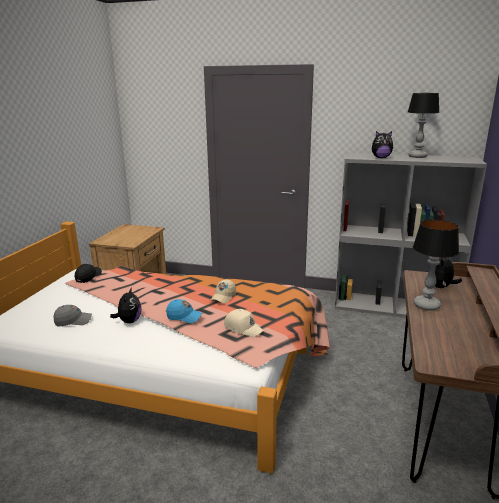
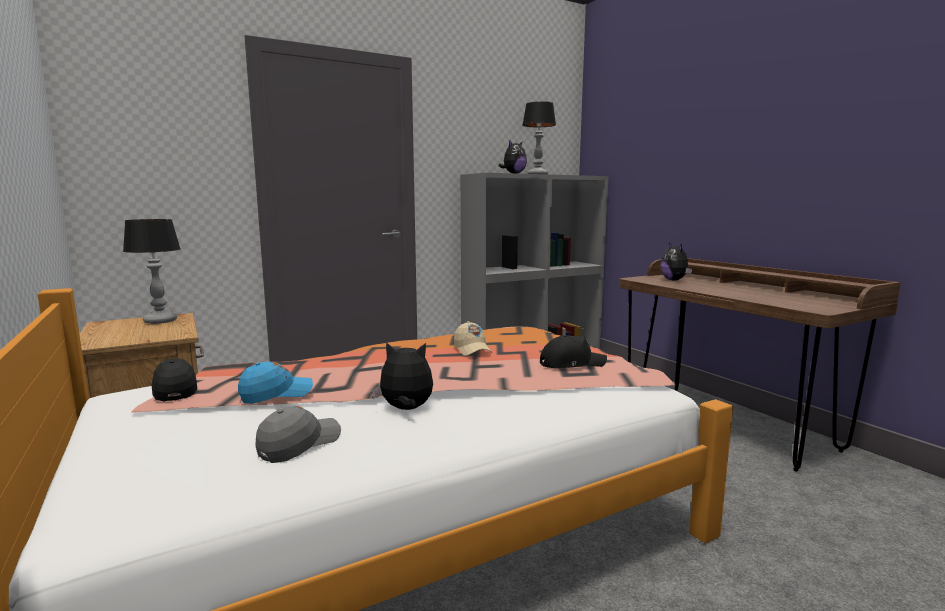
camera: 45 degrees left, 10 degrees down
plush toy [110,287,141,323] -> plush toy turned 45 degrees counterclockwise [372,342,433,410]
blue cap [166,299,203,323] -> blue cap moved to [238,362,313,404]
beige cap [224,309,264,337] -> black cap [540,335,607,368]
table lamp [413,219,459,311] -> table lamp moved to [123,219,181,324]

